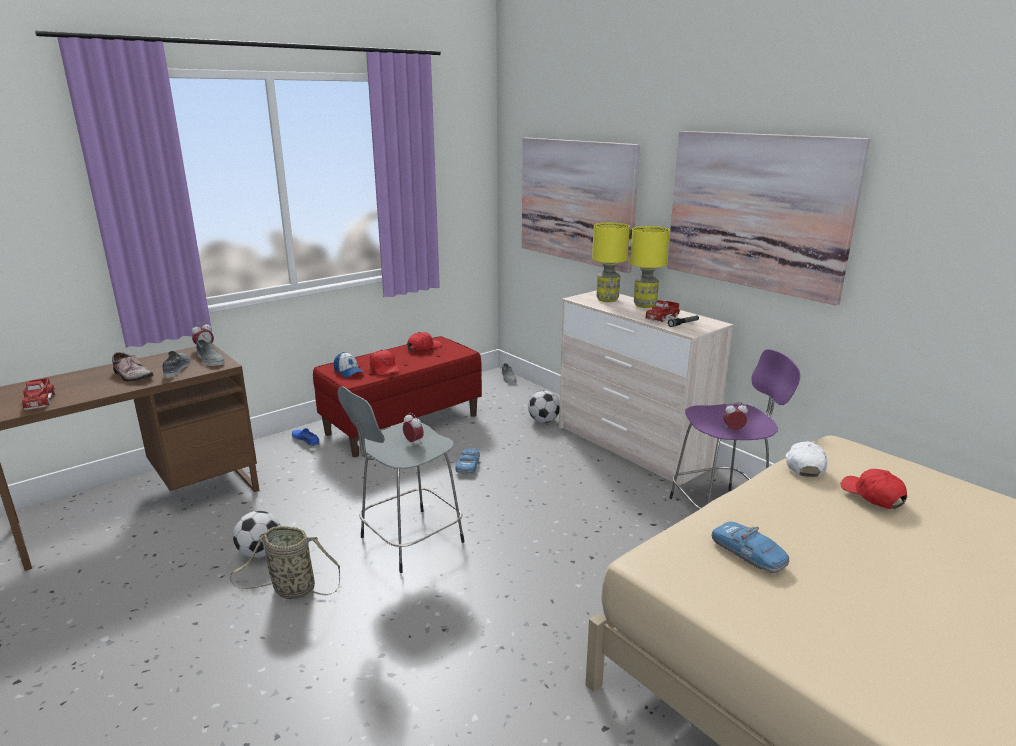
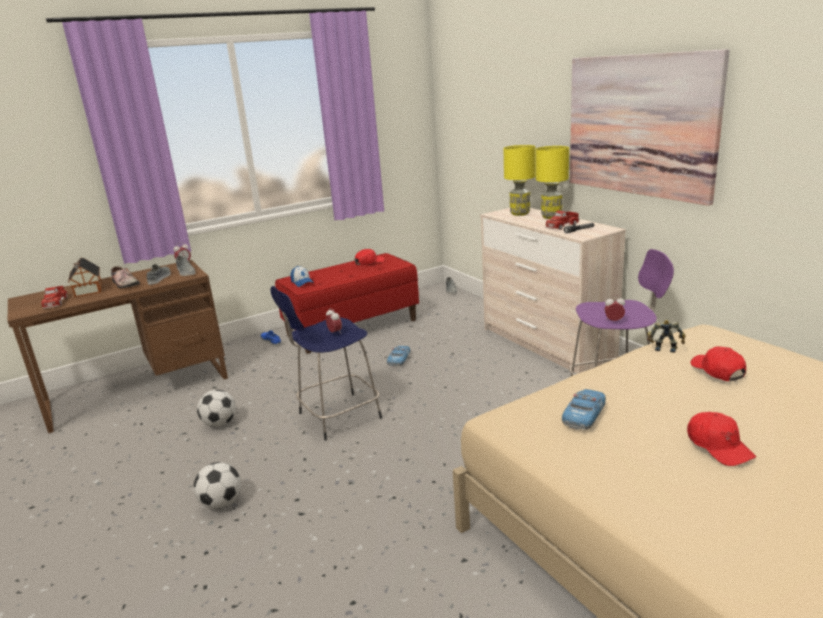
camera: 10 degrees right, 0 degrees up
basket [230,526,340,599] -> none
grey stool [338,386,464,573] -> blue stool [271,286,382,441]
red cap [370,350,400,376] -> red cap moved to [687,412,756,466]
picture [522,138,640,273] -> none
football [528,391,560,423] -> football moved to [193,462,241,509]
toy car [711,522,789,573] -> toy car turned 120 degrees counterclockwise [562,389,606,430]
white cap [786,441,828,477] -> toy robot [647,320,686,353]
none -> toy house [68,258,102,297]

